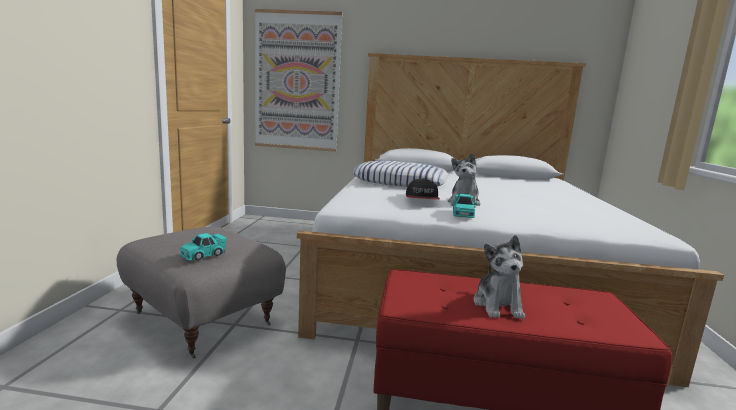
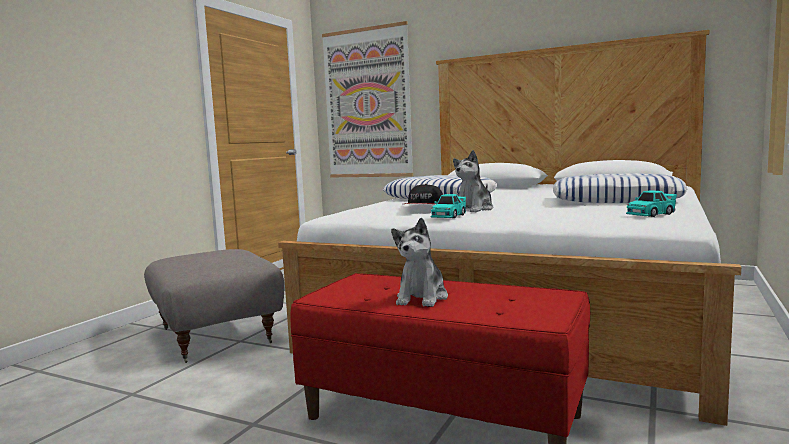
camera: 20 degrees right, 5 degrees down
turquoise toy car [180,232,227,261] -> turquoise toy car moved to [626,190,677,217]
none -> pillow [553,173,687,203]

